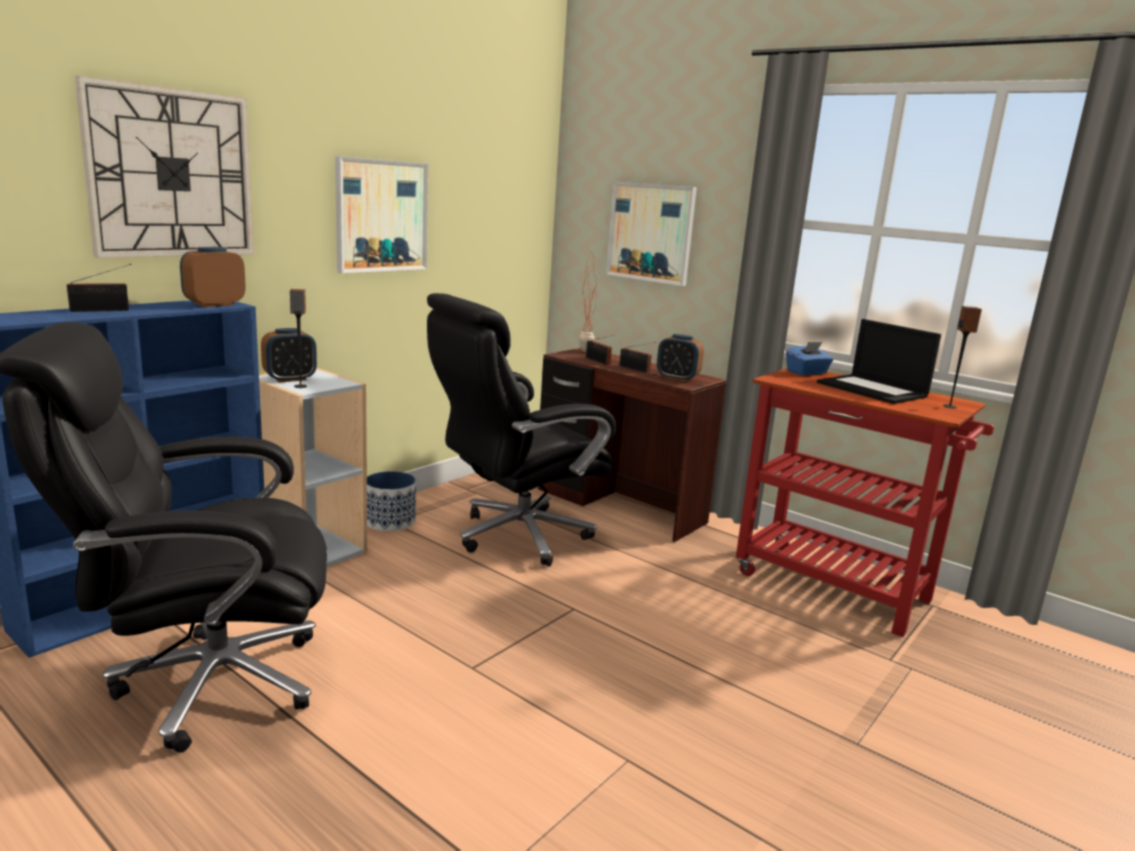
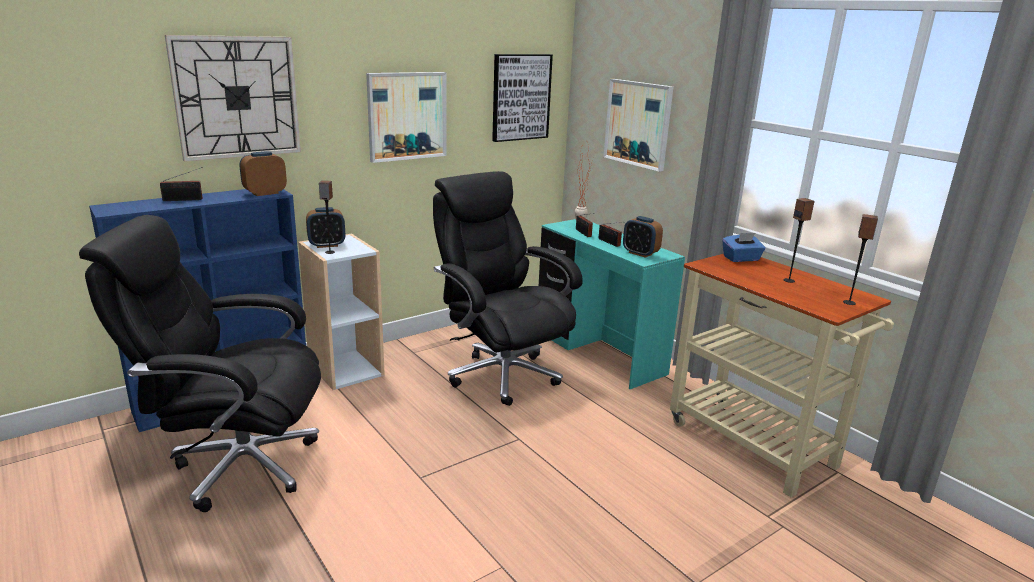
camera: 15 degrees right, 5 degrees up
planter [367,471,416,532] -> none
black office chair [427,293,616,566] -> black office chair turned 75 degrees clockwise [433,171,583,406]
brown desk [538,348,727,542] -> turquoise desk [539,219,685,390]
red cart [736,368,994,637] -> beige cart [670,254,894,498]
laptop [817,319,941,404] -> speaker [784,198,815,283]
none -> picture [492,54,553,142]

